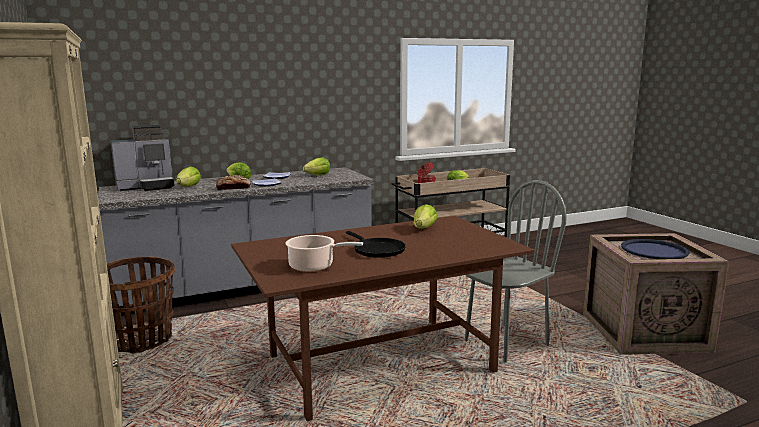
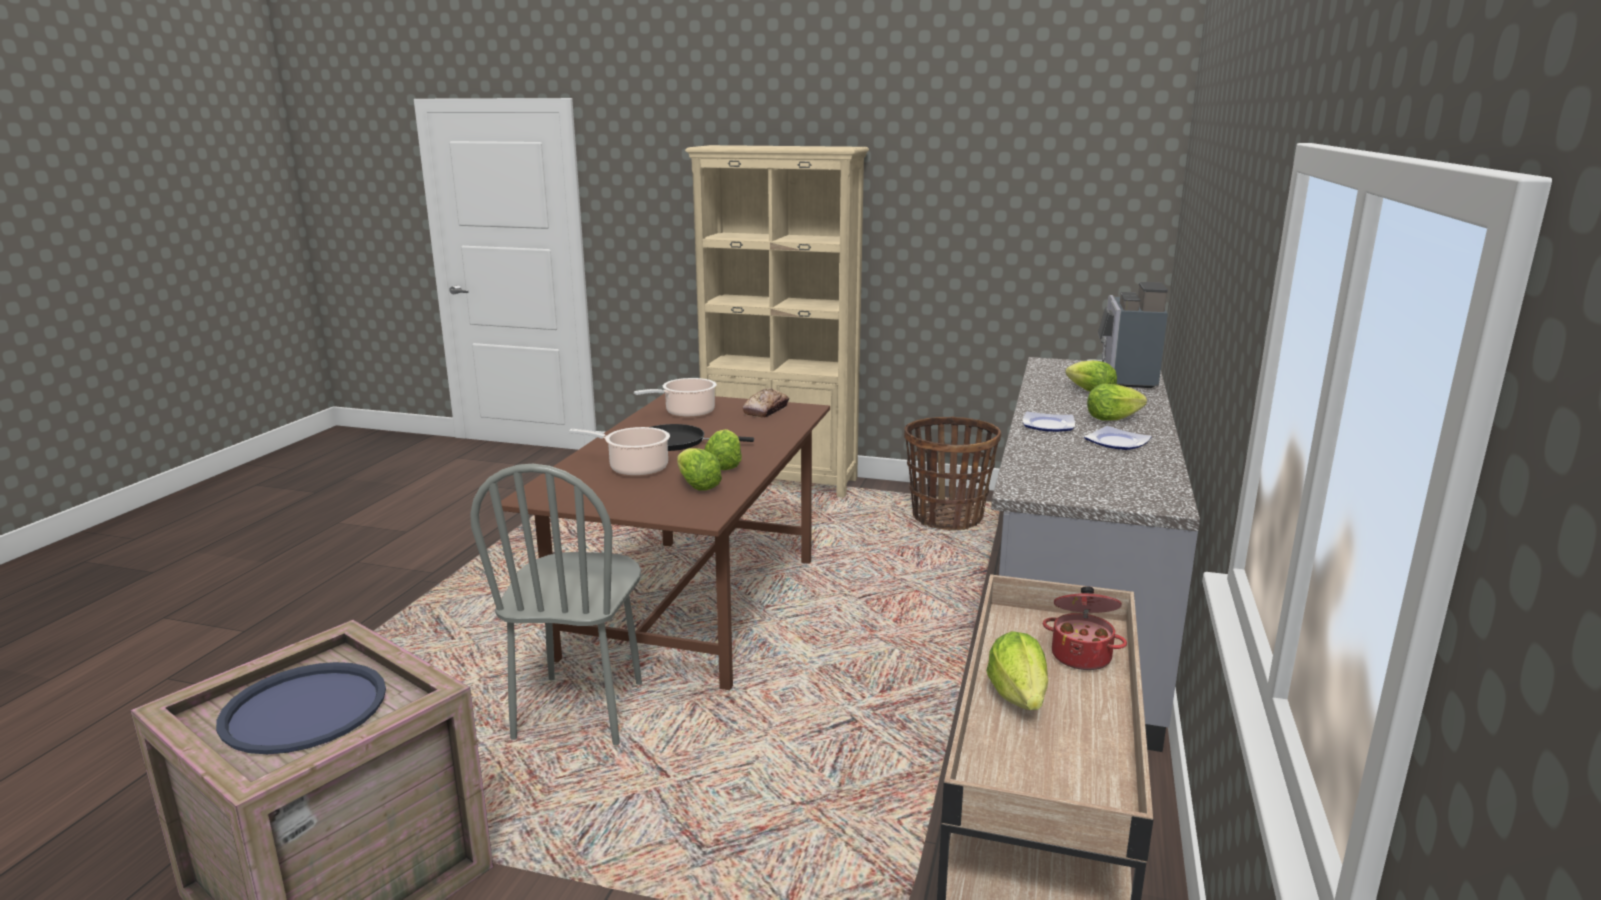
camera: 130 degrees right, 5 degrees up
bread [216,175,250,190] -> bread moved to [743,388,789,418]
lettuce [303,157,330,175] -> lettuce moved to [705,429,742,470]
none -> cooking pot [569,427,670,477]

